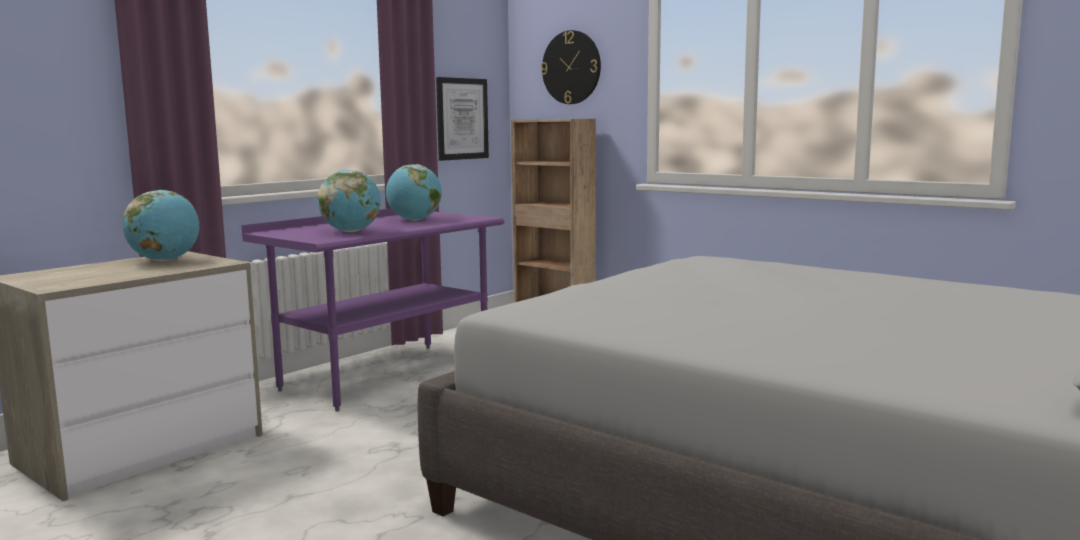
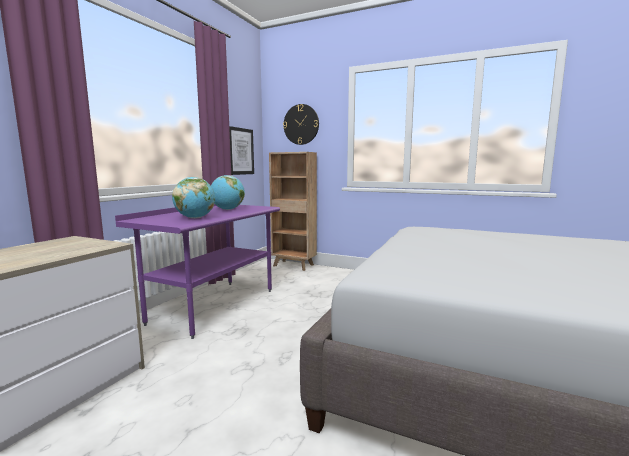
camera: 15 degrees left, 0 degrees up
globe [123,190,199,261] -> none

